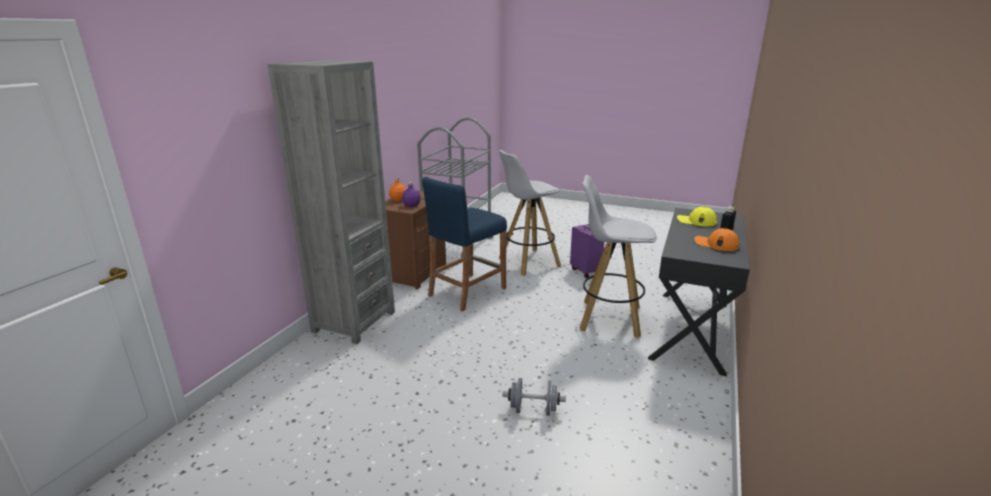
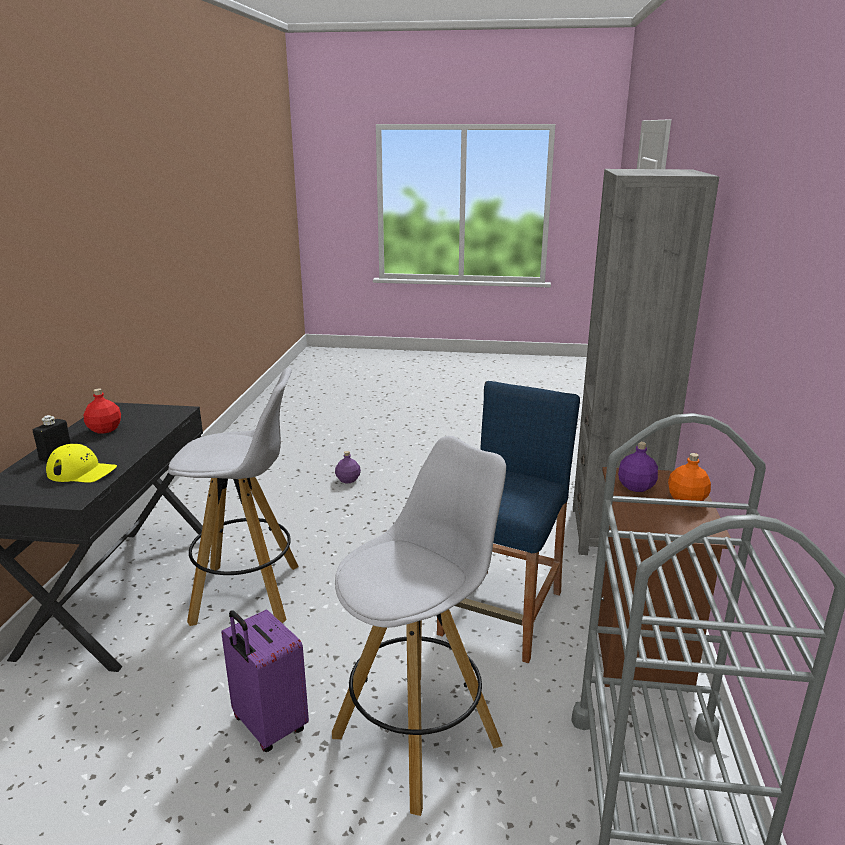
camera: 165 degrees right, 0 degrees up
grey dumbbell [502,378,566,416] -> purple bottle [335,451,361,484]
orange cap [694,228,739,251] -> red bottle [83,389,121,434]

